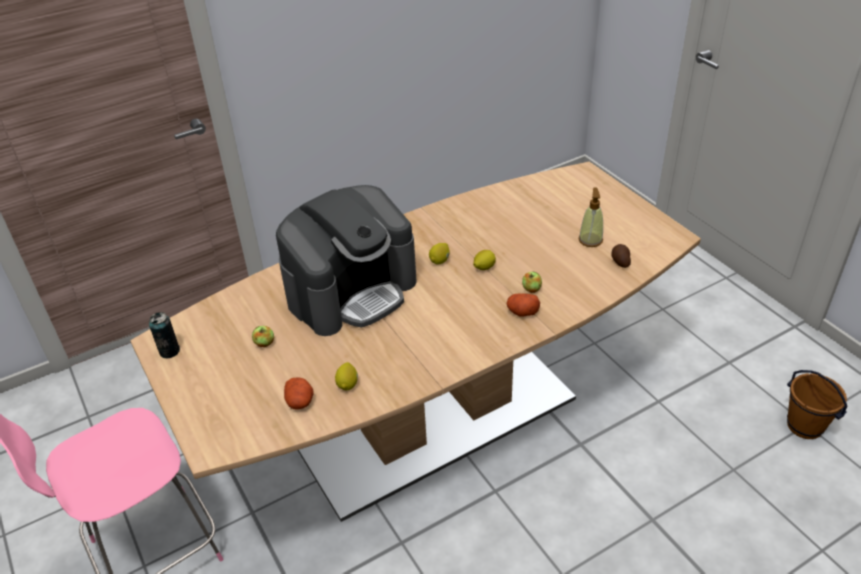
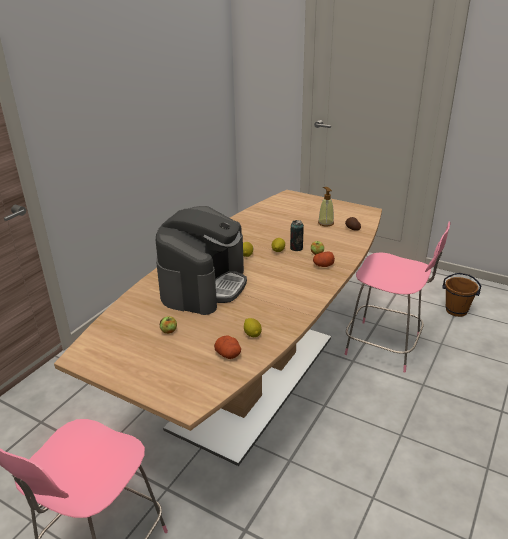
camera: 30 degrees left, 10 degrees down
can [149,312,180,358] -> can moved to [290,220,304,251]
none -> pink chair [345,222,450,373]

